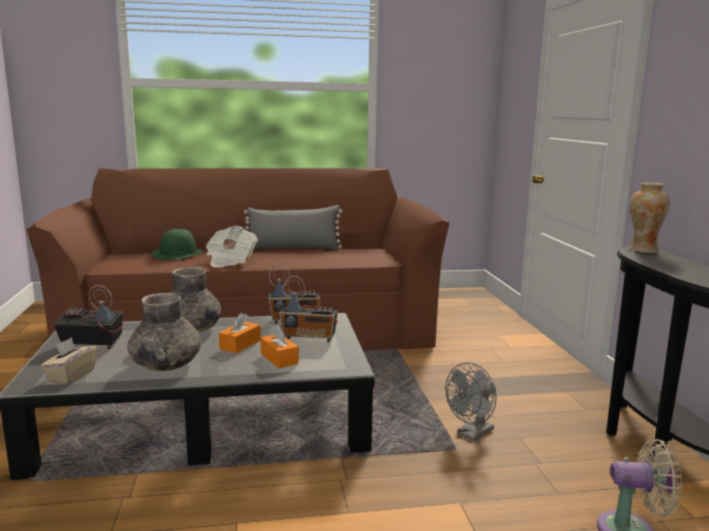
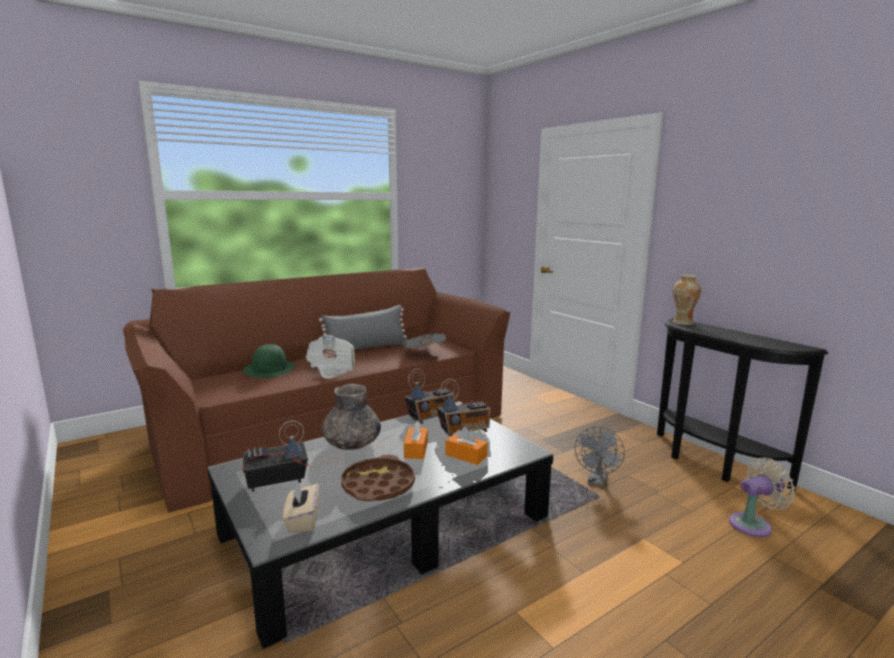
camera: 25 degrees left, 0 degrees up
grey vase [127,293,201,371] -> brown tray [341,455,415,501]
none -> newspaper [403,333,446,348]

